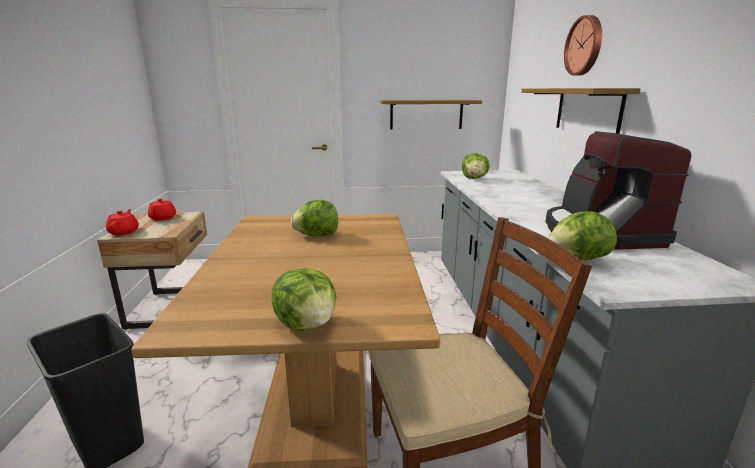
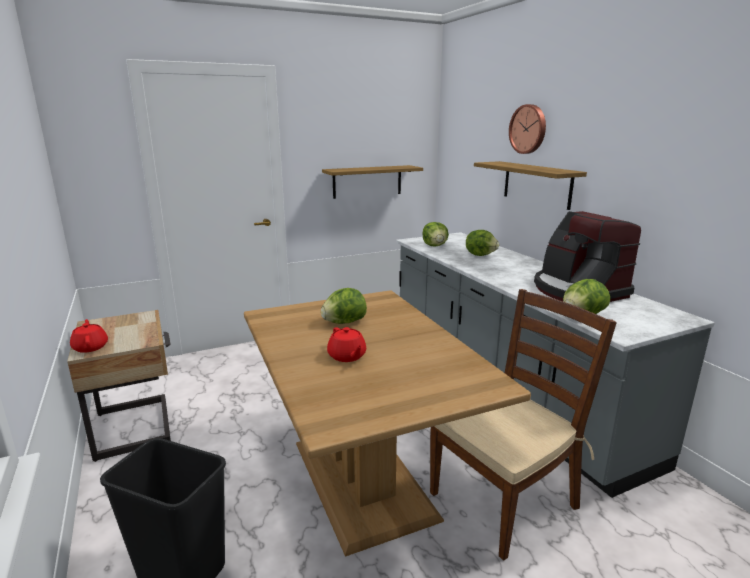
camera: 20 degrees left, 0 degrees up
red teapot [148,199,176,221] -> red teapot moved to [327,327,366,362]
lettuce [271,268,337,331] -> lettuce moved to [466,230,499,256]

